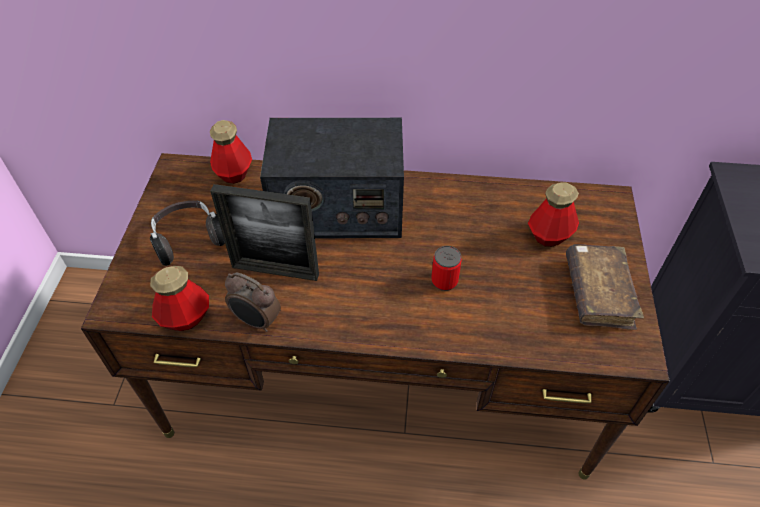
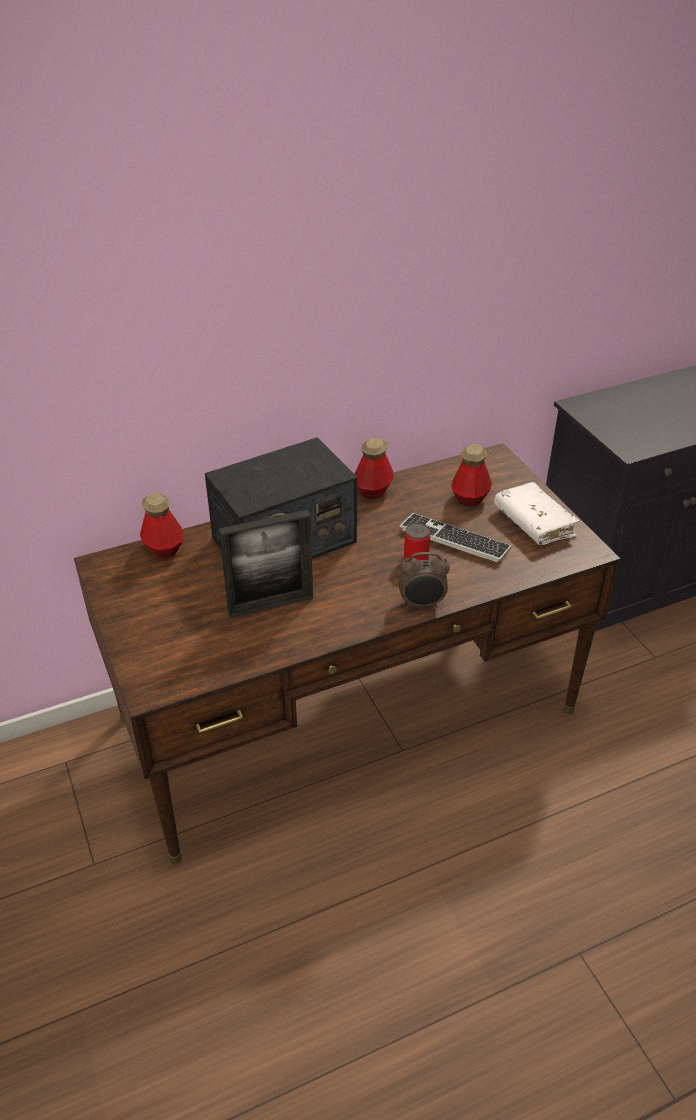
camera: 30 degrees left, 10 degrees down
headphones [150,201,225,266] -> none
bottle [150,266,209,331] -> bottle moved to [354,438,394,499]
alarm clock [225,272,281,332] -> alarm clock moved to [399,552,450,609]
brown book [566,244,644,330] -> white book [494,482,580,545]
none -> keyboard [400,513,511,563]

